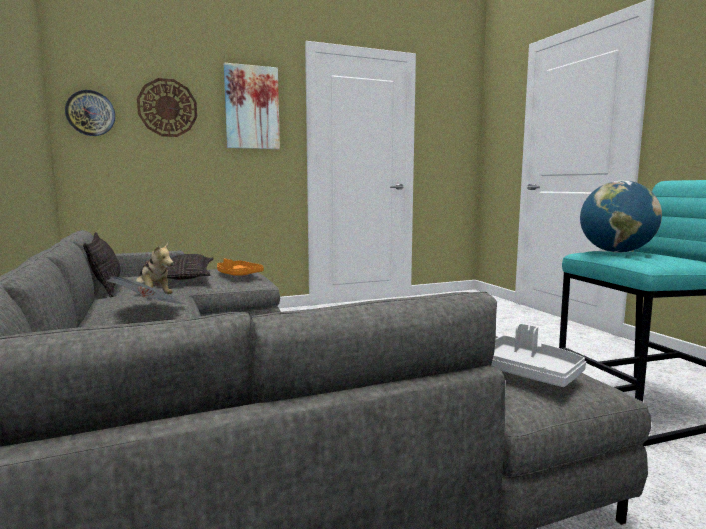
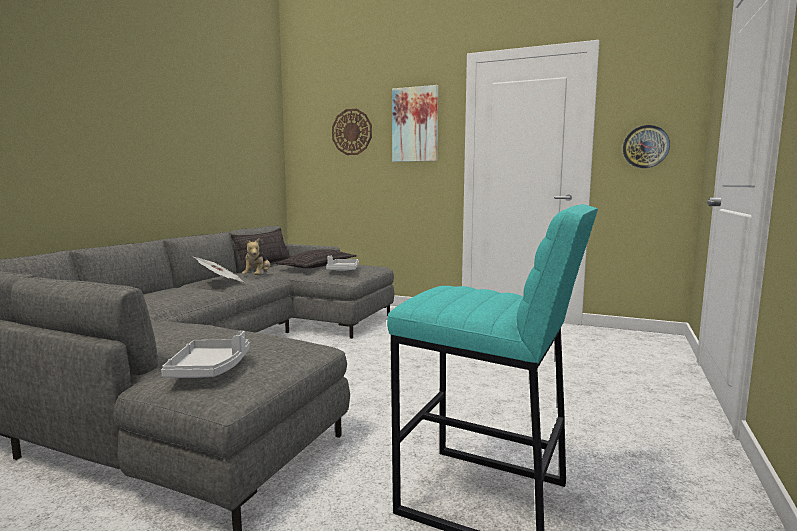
camera: 45 degrees right, 0 degrees up
wall clock [65,90,115,136] -> wall clock moved to [623,125,670,168]
orange tray [217,258,264,276] -> grey tray [326,255,359,271]
globe [580,181,662,253] -> none

